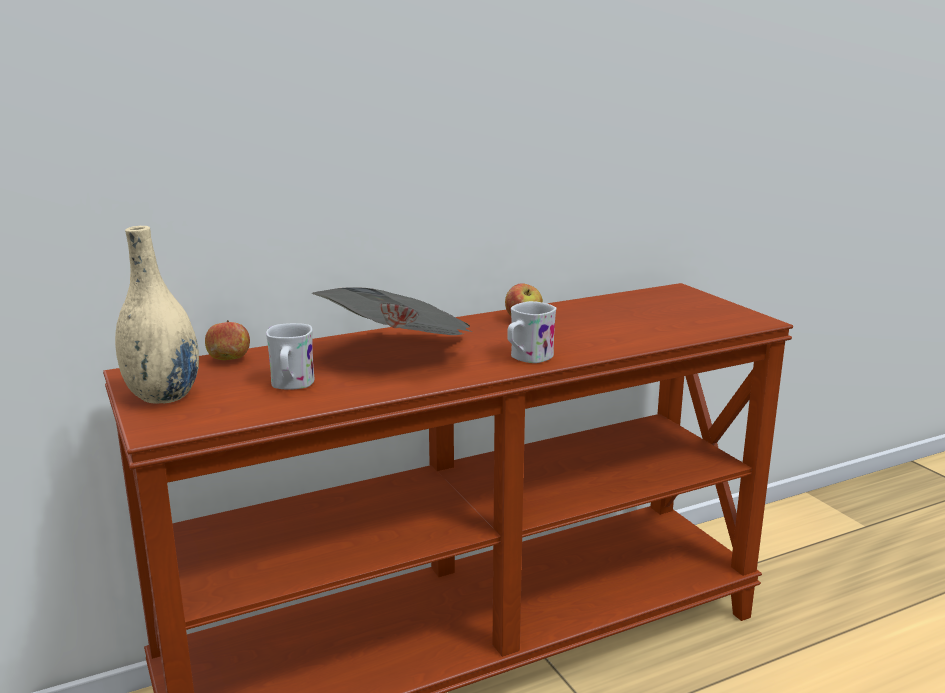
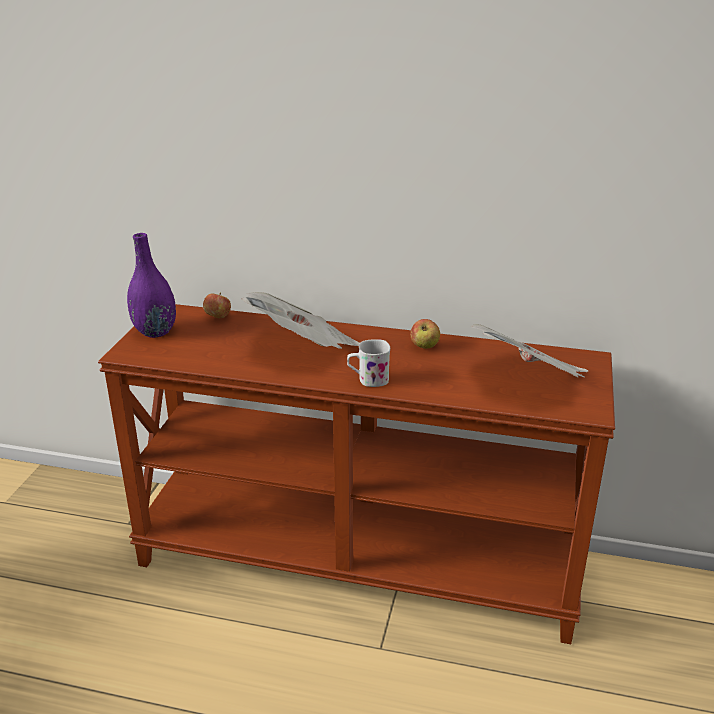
camera: 40 degrees right, 10 degrees up
beige vase [115,226,199,404] -> purple vase [127,233,176,338]
white mug [266,323,314,390] -> none
none -> newspaper [471,324,588,377]

